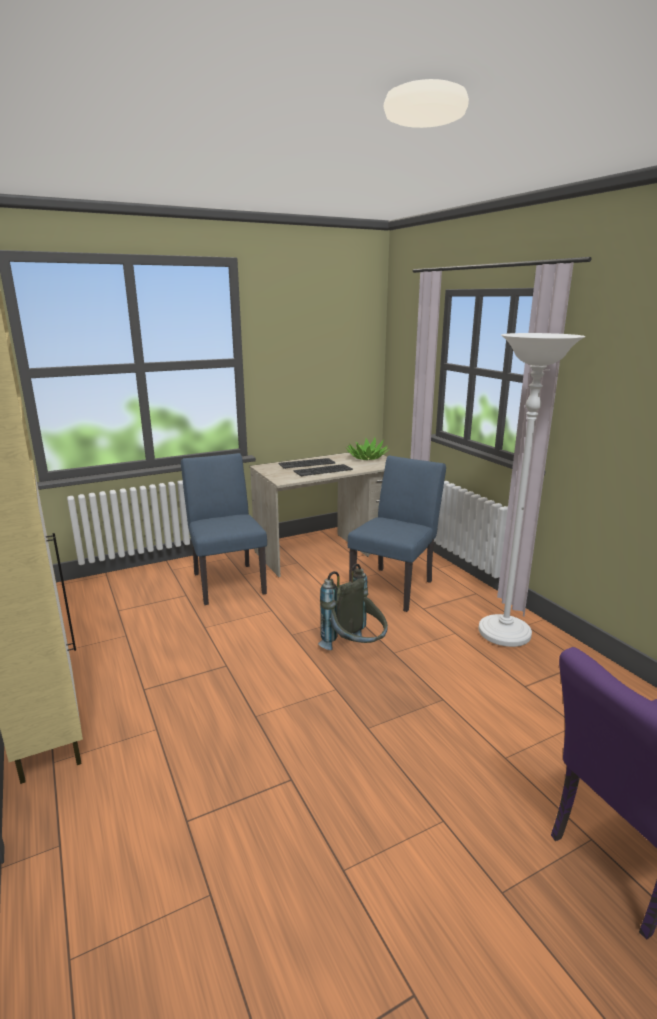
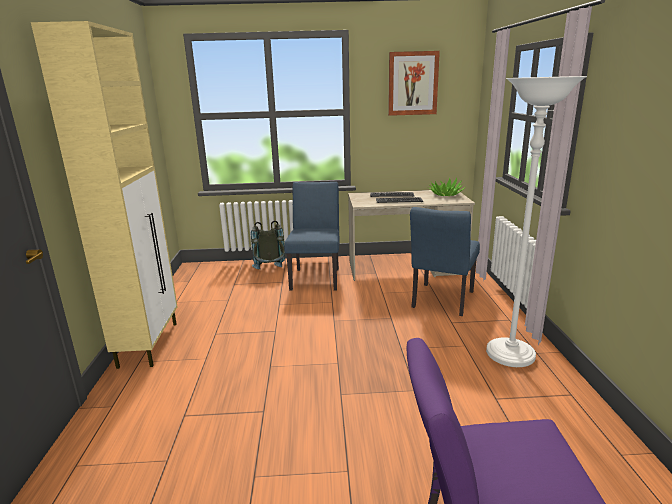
camera: 25 degrees right, 0 degrees up
grey backpack [318,564,388,650] -> grey backpack moved to [251,220,285,269]
blue chair [348,456,446,612] -> blue chair turned 150 degrees clockwise [410,207,480,316]
none -> picture [388,51,440,116]

